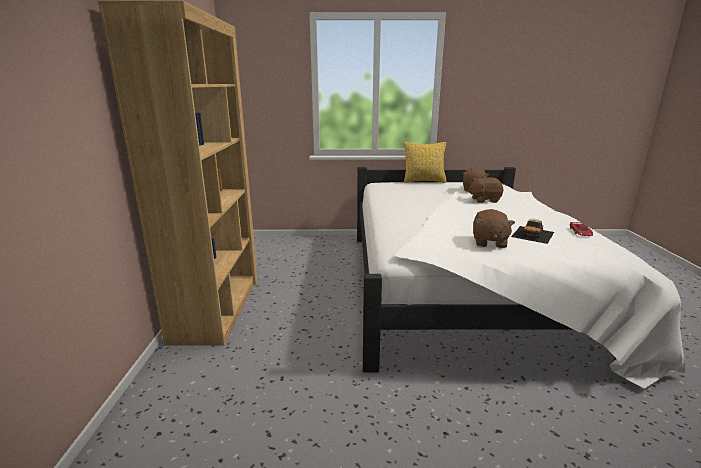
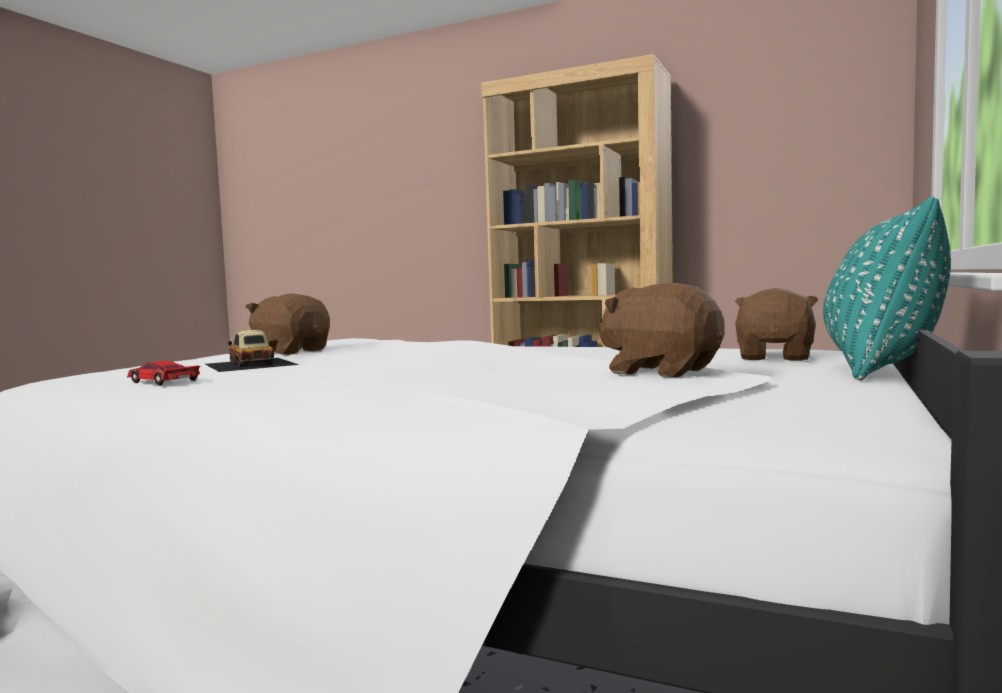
camera: 115 degrees right, 15 degrees down
yellow pillow [404,142,446,183] -> turquoise pillow [823,197,951,380]
brown plush toy [468,177,504,203] -> brown plush toy moved to [735,288,818,361]

